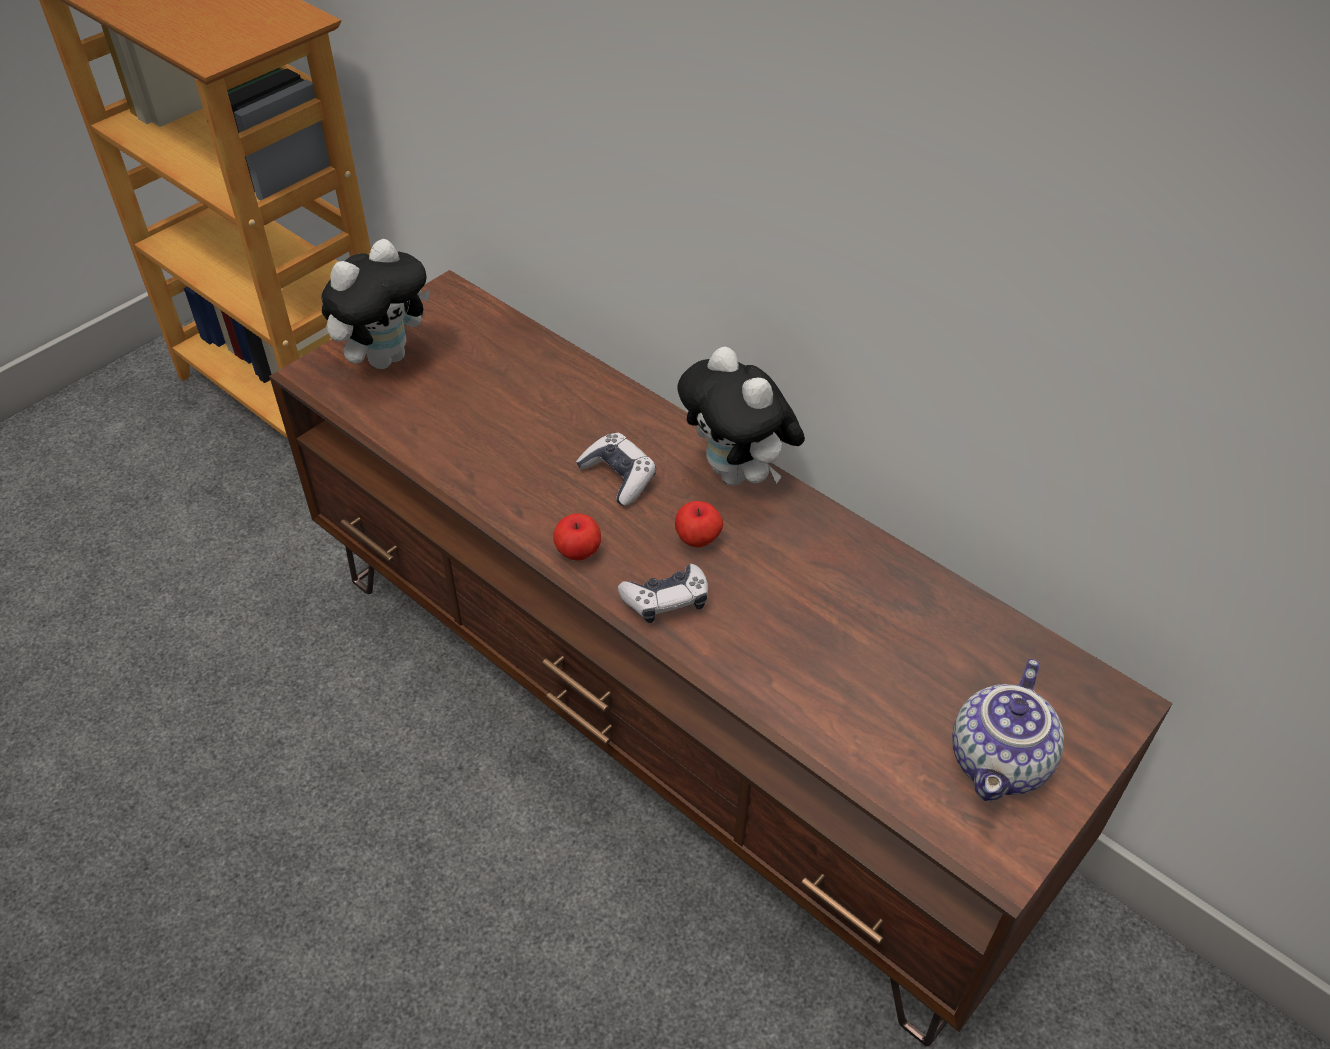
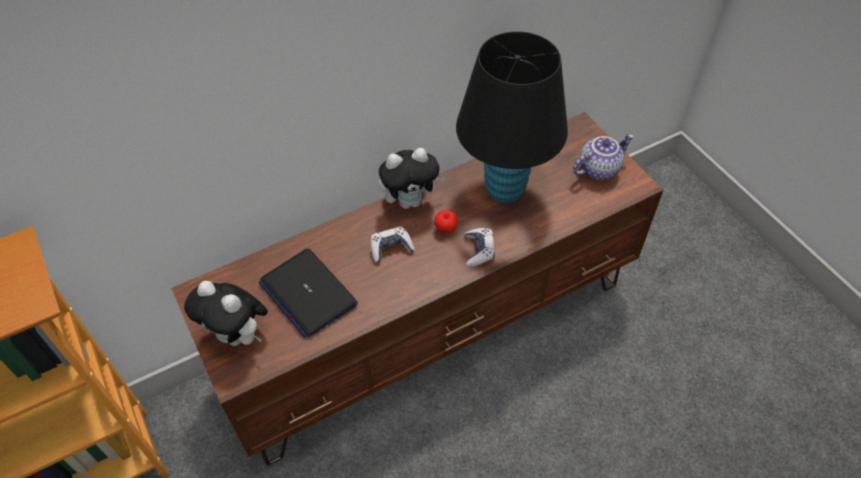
camera: 70 degrees left, 5 degrees up
plush toy [321,239,430,369] -> plush toy turned 150 degrees clockwise [184,281,268,346]
apple [553,513,601,560] -> none
teapot [952,659,1064,801] -> teapot turned 75 degrees counterclockwise [573,134,634,180]
none -> laptop [259,248,358,338]
none -> black table lamp [456,31,568,203]

